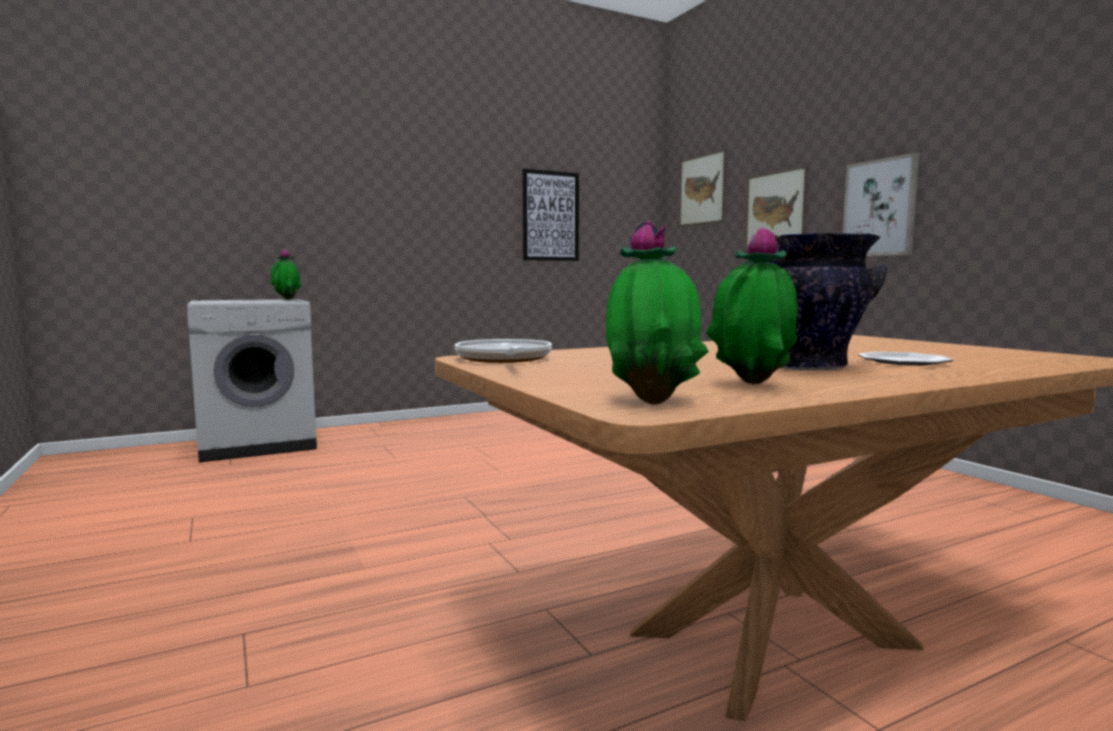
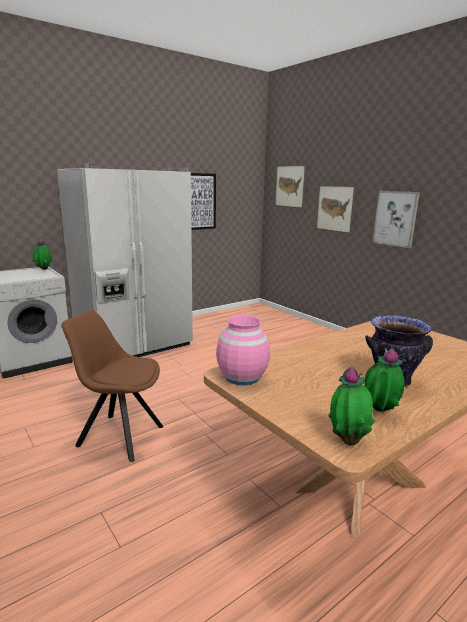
camera: 10 degrees left, 10 degrees up
frying pan [454,339,552,363] -> pink vase [216,315,270,385]
plate [858,352,954,366] -> none
none -> white fridge [57,164,193,357]
none -> brown chair [62,310,163,462]

